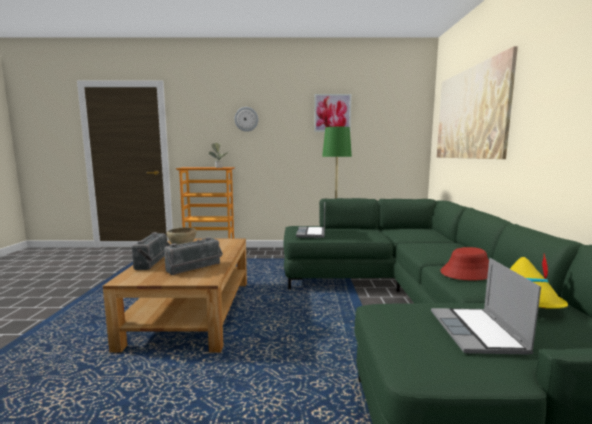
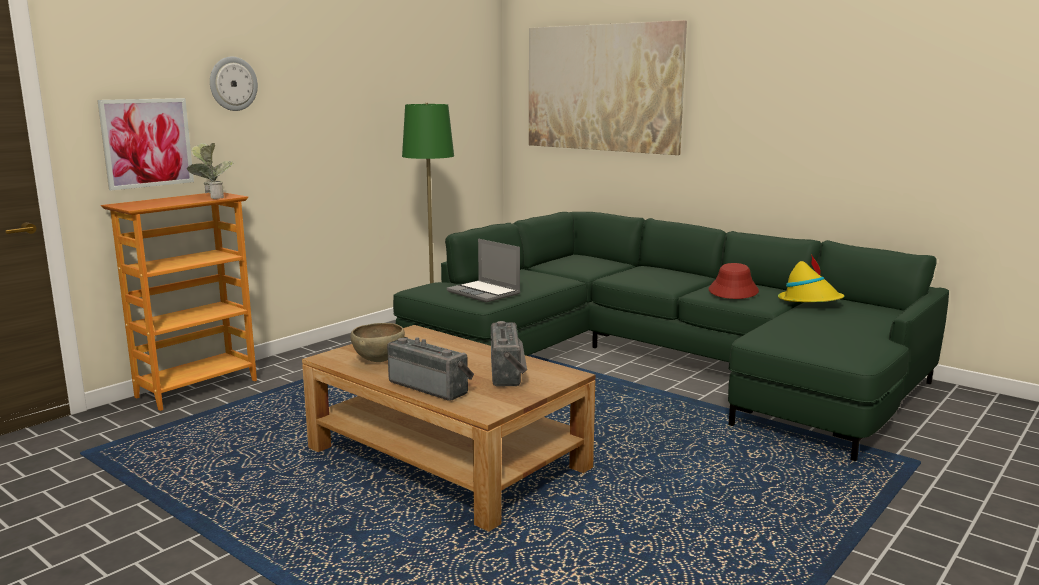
camera: 50 degrees left, 5 degrees up
picture [314,94,351,132] -> picture moved to [97,98,194,190]
laptop [431,258,541,355] -> none

